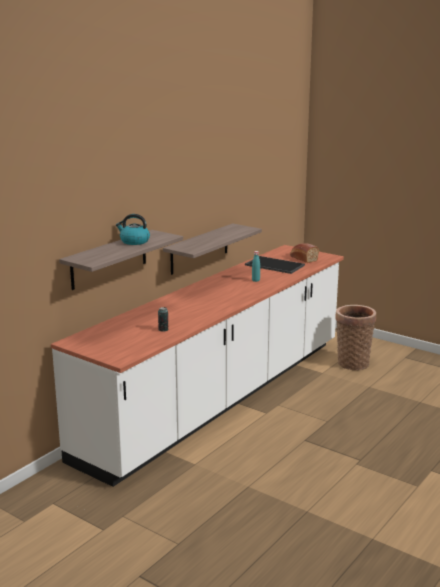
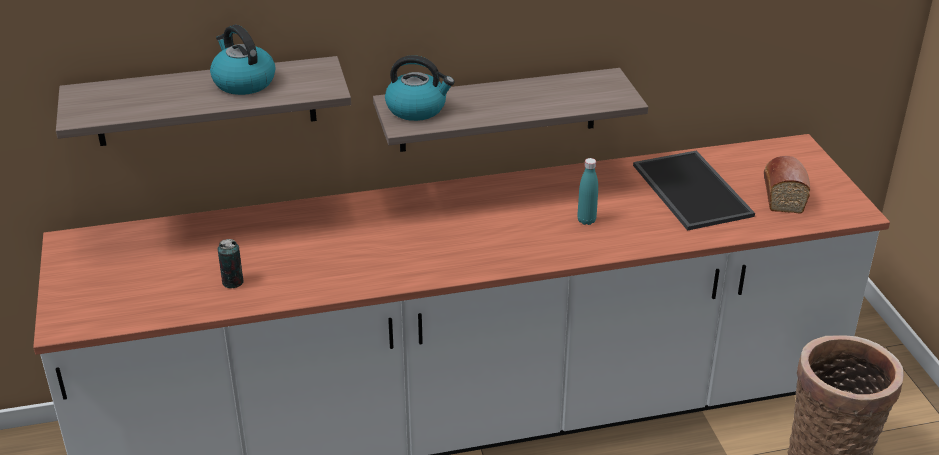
camera: 40 degrees right, 15 degrees up
none -> kettle [385,55,455,121]

